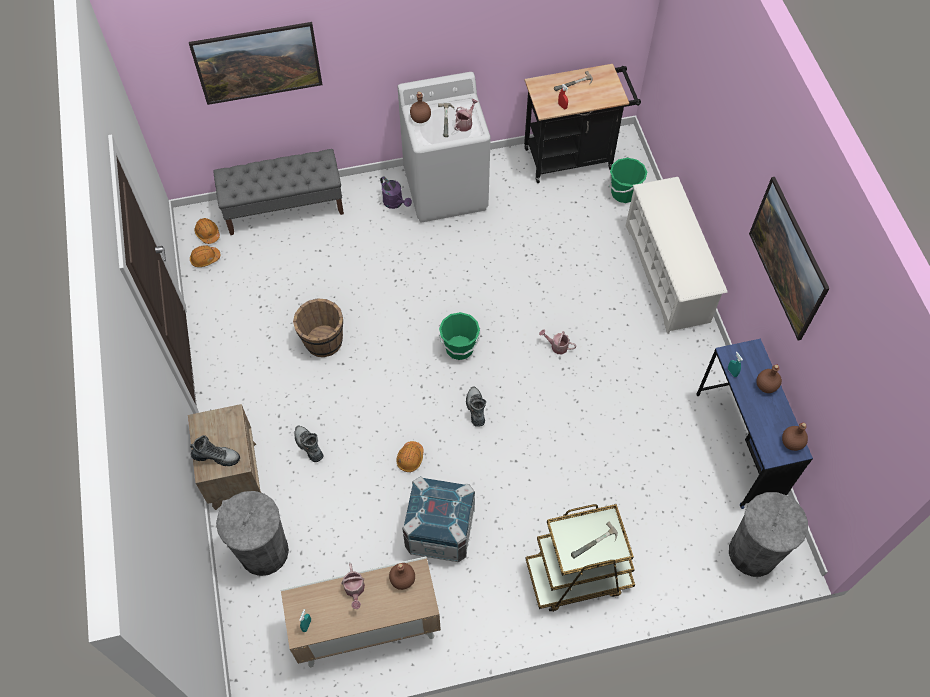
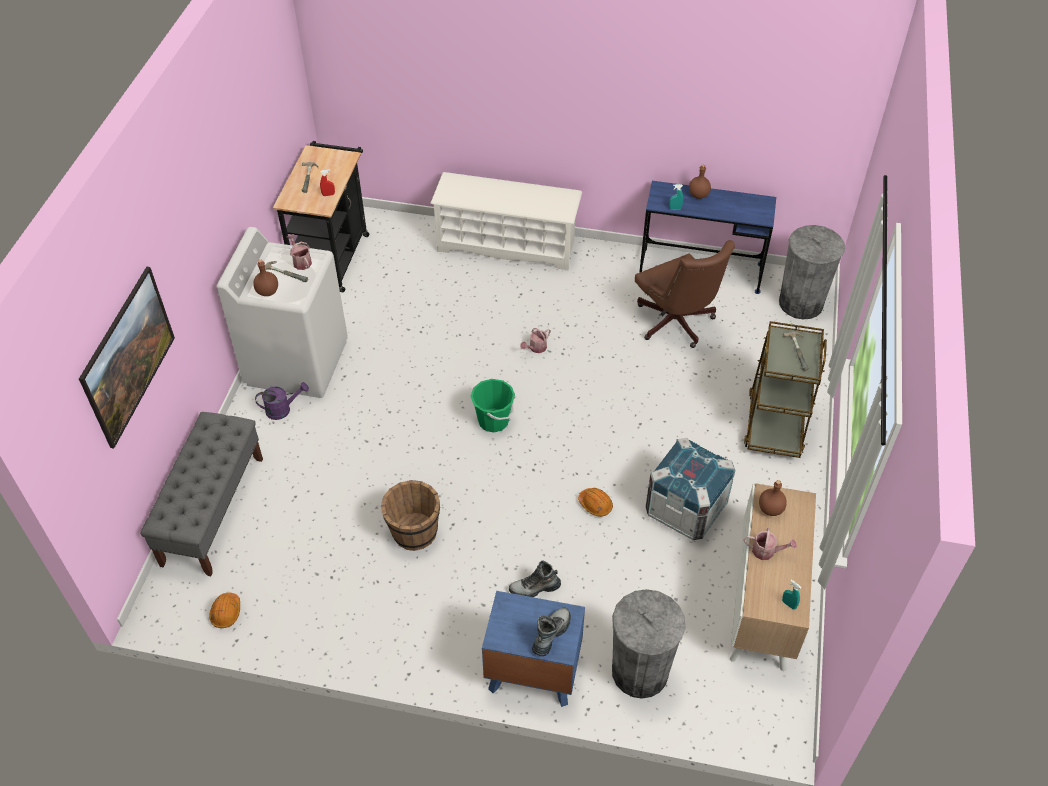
camera: 65 degrees left, 10 degrees down
brown nightstand [188,404,261,510] -> blue nightstand [482,591,585,707]
orange hard hat [194,218,220,244] -> none
boot [466,386,486,427] -> none
green bucket [609,158,647,203] -> none
picture [749,177,830,340] -> none
brown bottle [782,423,808,451] -> none
none -> brown office chair [635,240,735,348]

